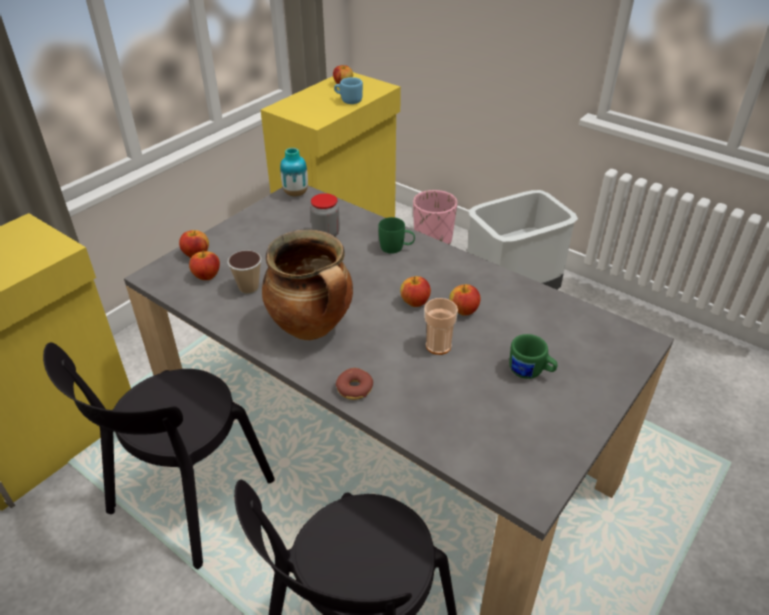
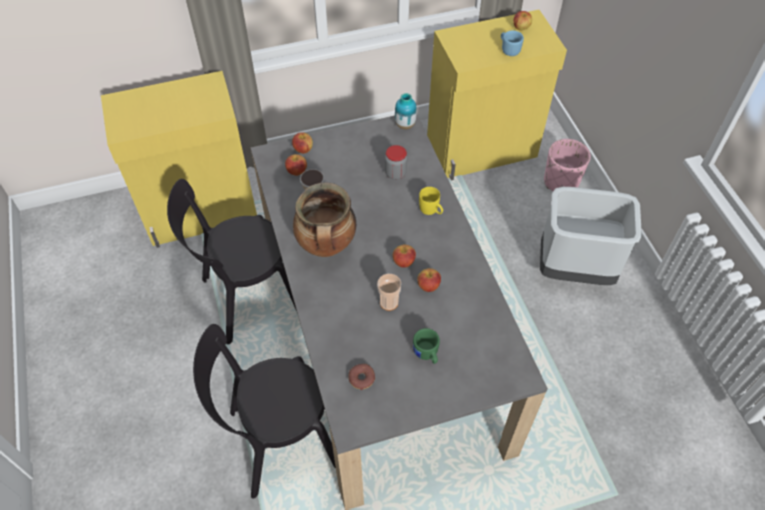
camera: 35 degrees right, 15 degrees up
donut [336,368,373,400] -> donut moved to [349,364,375,390]
green mug [379,217,415,254] -> yellow mug [419,187,443,215]

